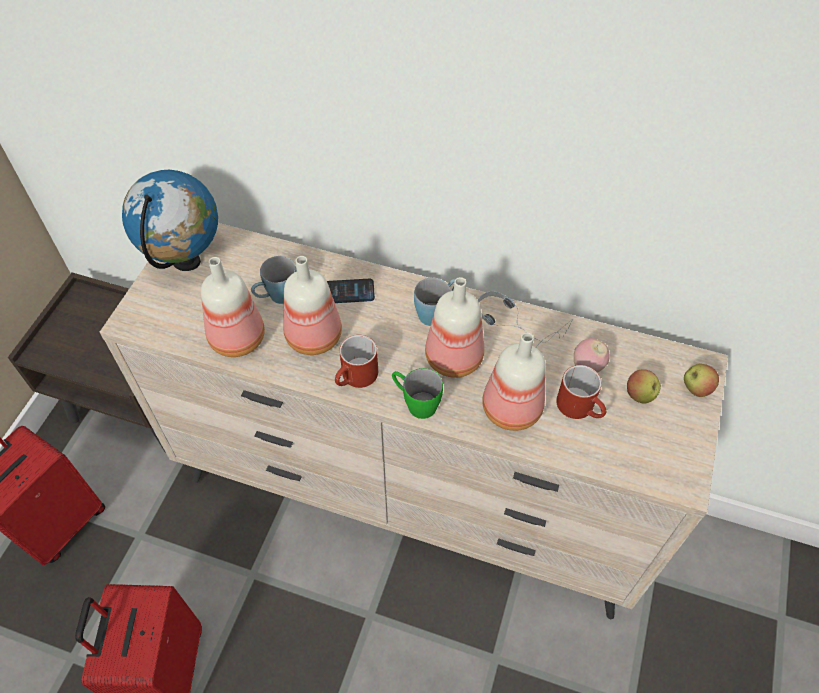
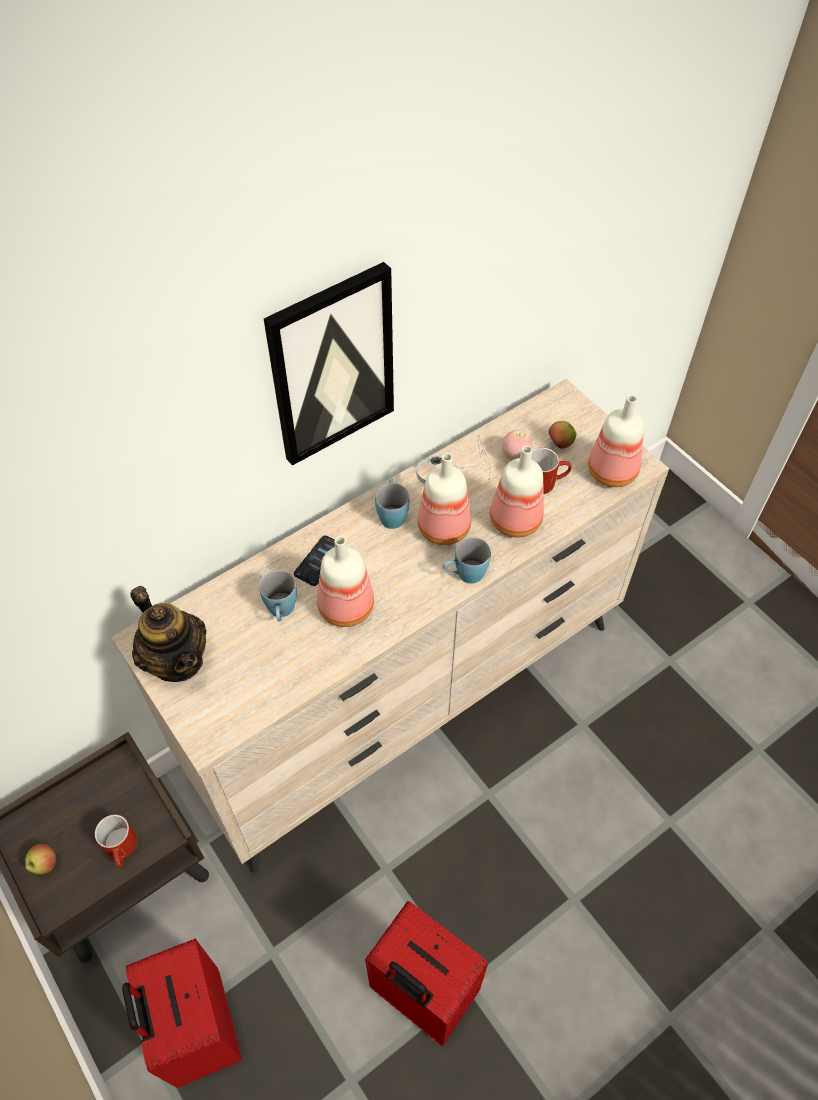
camera: 55 degrees left, 0 degrees up
globe [122,170,218,271] -> teapot [131,586,207,682]
bottle [201,257,265,357] -> bottle moved to [588,395,644,487]
red mug [335,335,378,388] -> red mug moved to [95,815,138,867]
green mug [392,368,443,419] -> blue mug [443,537,491,584]
apple [684,364,719,397] -> apple moved to [25,844,56,874]
none -> picture [264,262,394,466]

